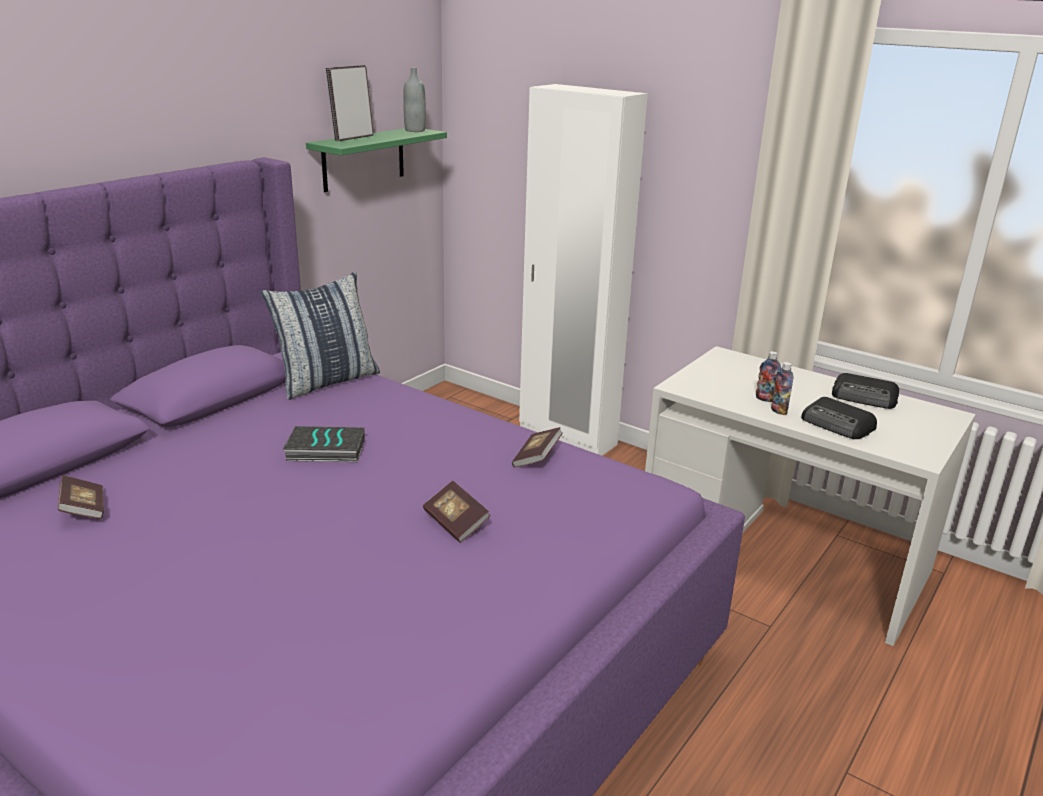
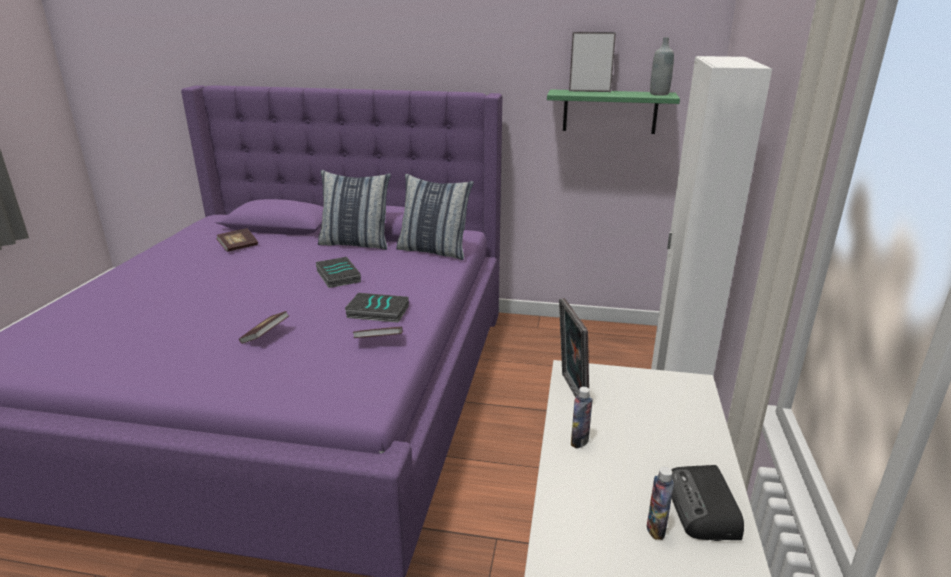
camera: 65 degrees right, 0 degrees up
bottle [756,351,782,402] -> bottle moved to [647,467,674,540]
radio [801,397,877,439] -> none
none -> pillow [318,170,391,250]
none -> book [344,293,409,323]
none -> picture frame [559,298,589,397]

